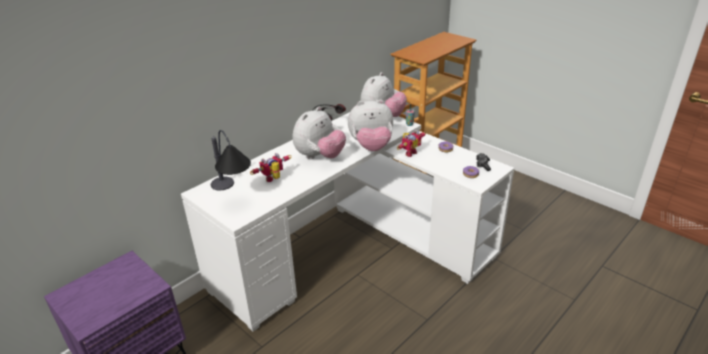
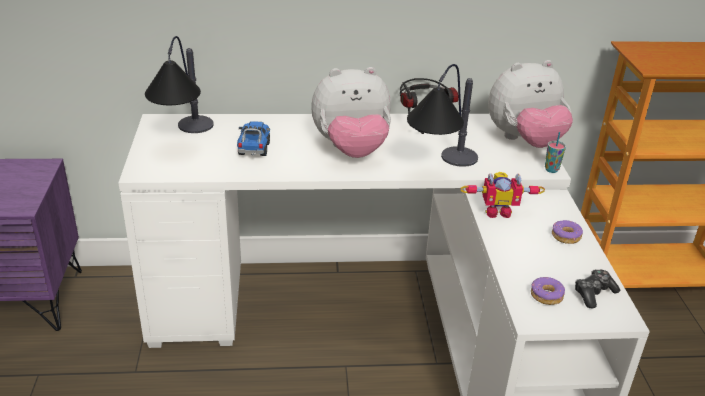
camera: 40 degrees right, 0 degrees up
toy robot [250,153,291,182] -> toy truck [237,121,270,156]
plush toy [348,99,393,151] -> table lamp [407,64,478,167]

